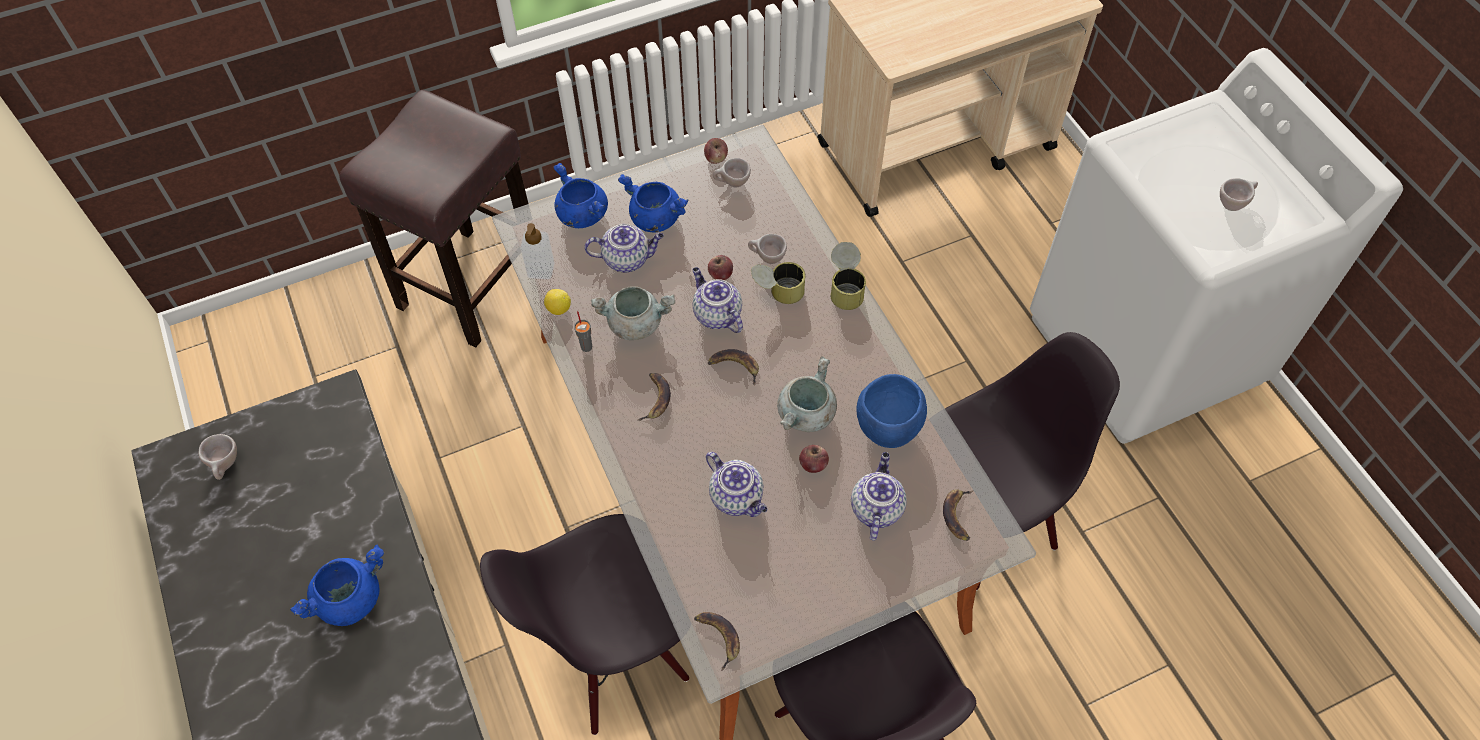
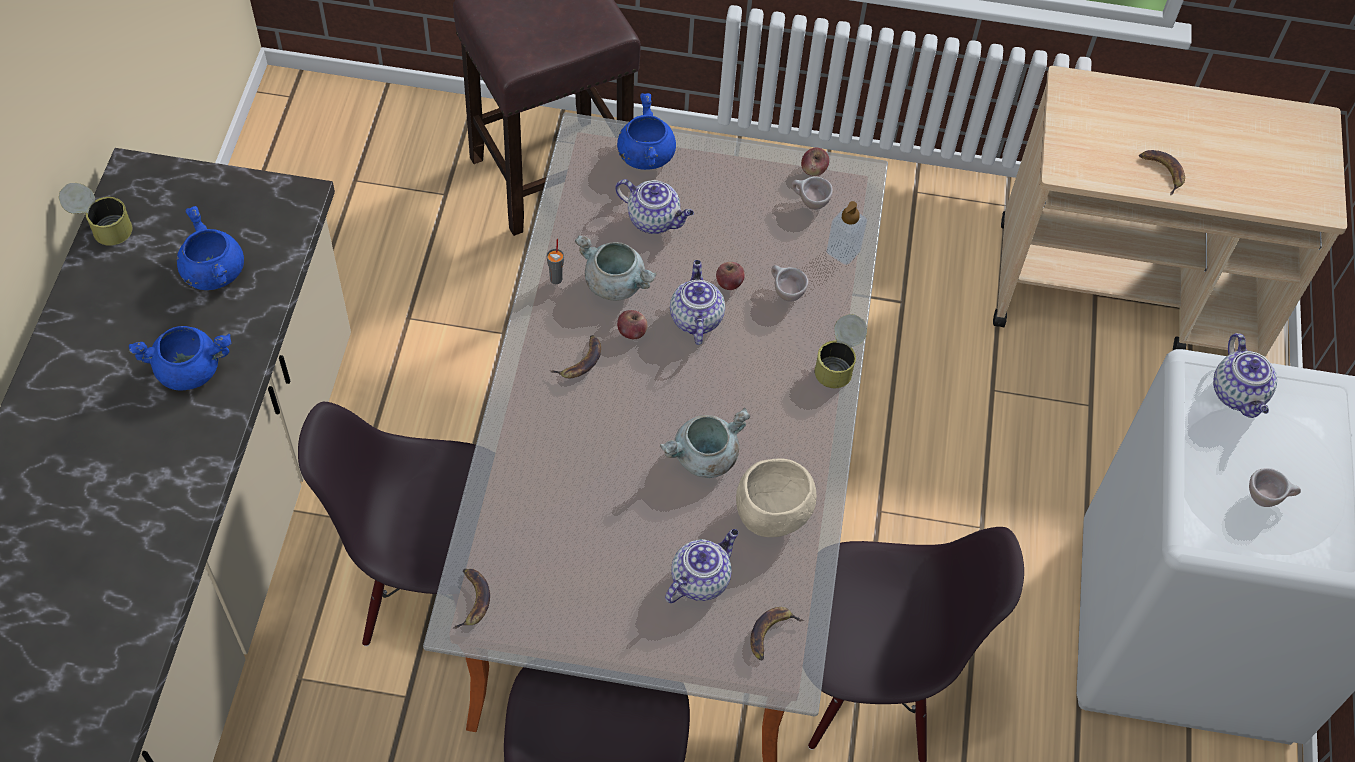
camera: 30 degrees right, 0 degrees up
beige cup [198,434,237,480] -> none
soap dispenser [520,223,554,279] -> soap dispenser moved to [826,201,867,265]
lemon [544,289,571,315] -> none
blue cooking pot [618,174,688,233] -> blue cooking pot moved to [177,206,244,290]
teapot [706,452,767,517] -> teapot moved to [1213,333,1277,418]
banana [708,349,759,386] -> banana moved to [1139,150,1185,195]
can [751,262,806,304] -> can moved to [59,183,133,246]
apple [799,445,829,473] -> apple moved to [617,310,648,339]
blue bowl [856,374,927,448] -> beige bowl [736,458,816,537]

